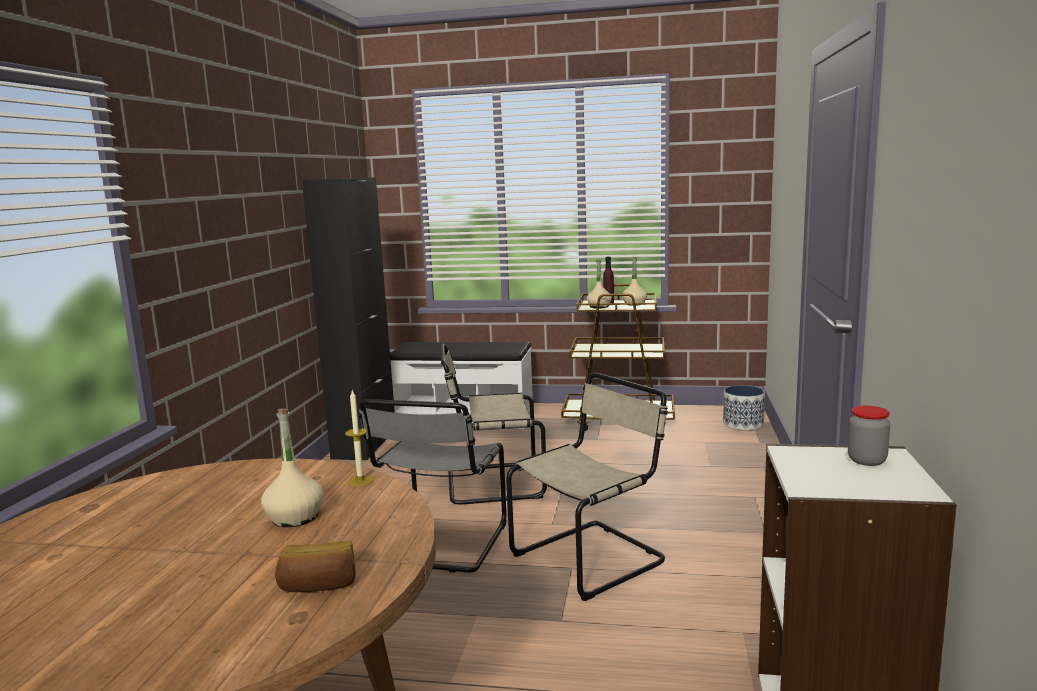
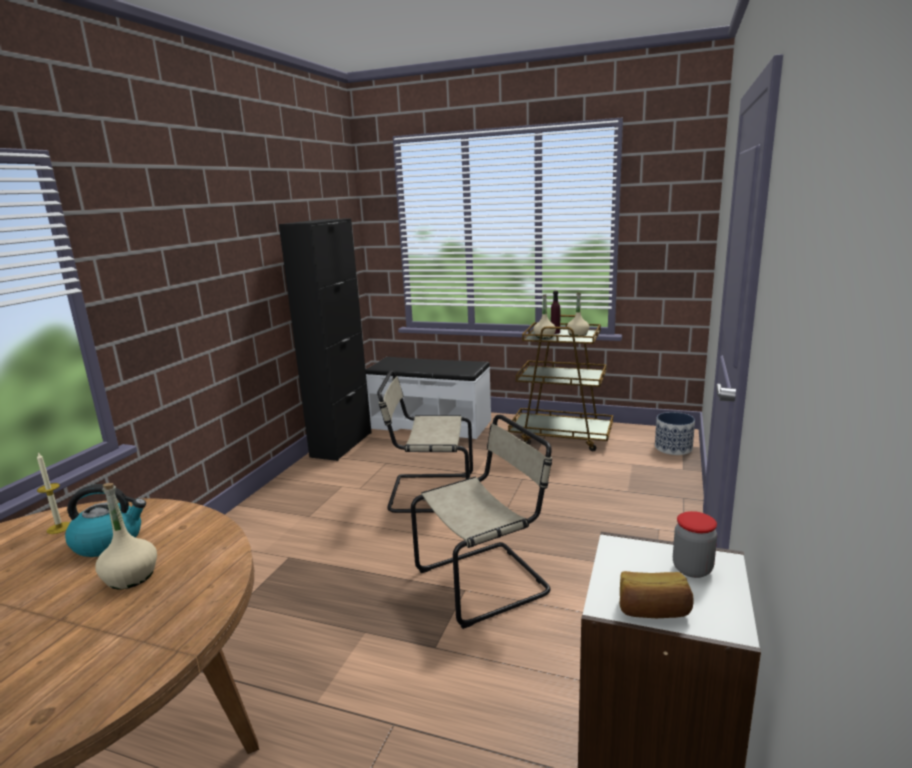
camera: 10 degrees right, 5 degrees up
bread [275,540,355,592] -> bread moved to [619,571,693,618]
candle [345,390,374,486] -> candle moved to [37,452,70,534]
grey chair [359,399,507,573] -> none
none -> kettle [65,484,146,557]

